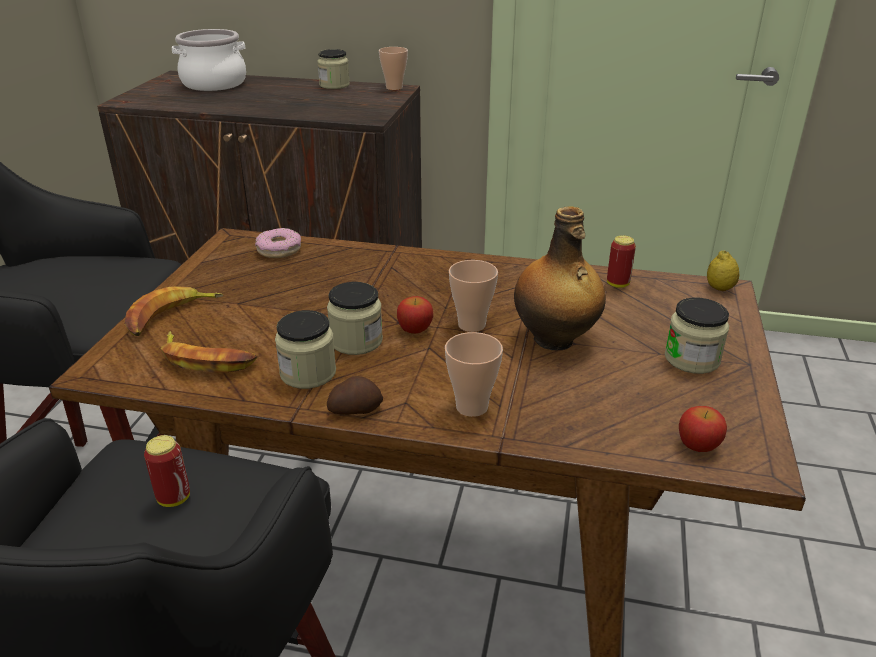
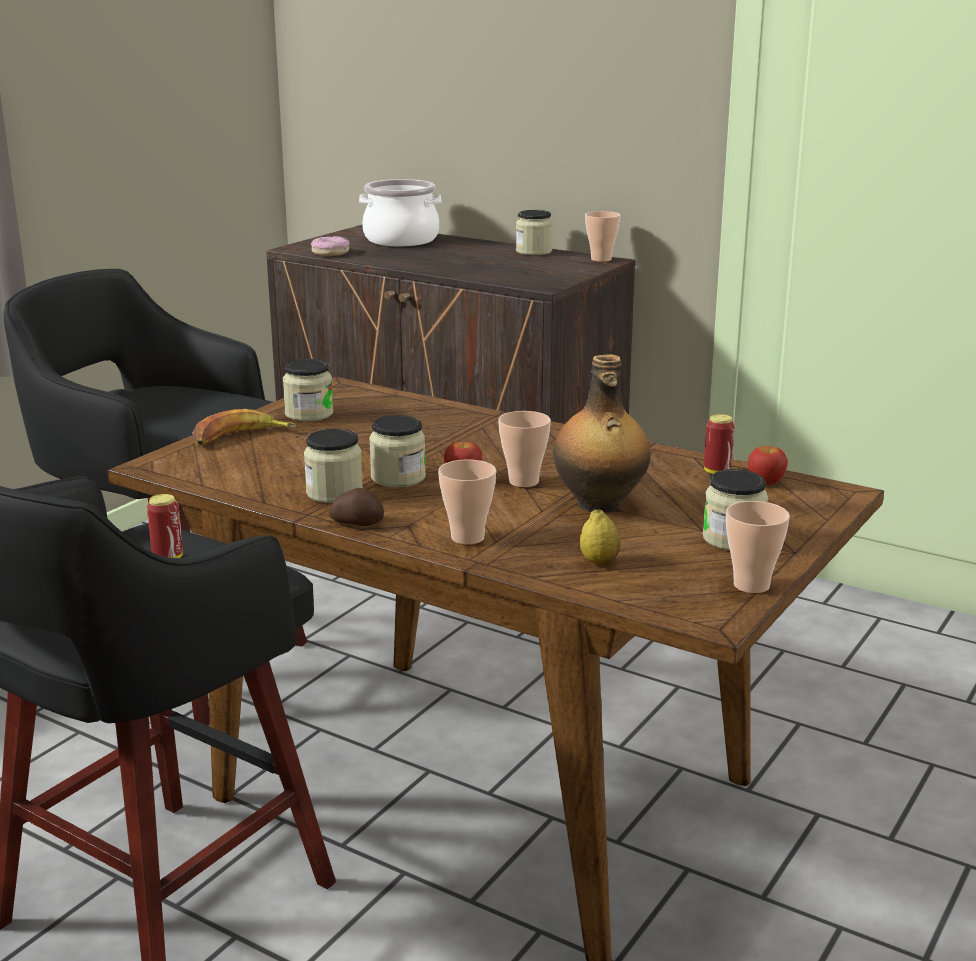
camera: 20 degrees right, 10 degrees down
banana [160,331,257,373] -> none
donut [255,228,301,258] -> donut moved to [311,236,350,256]
apple [679,406,727,452] -> apple moved to [748,446,788,485]
lemon [707,251,739,291] -> lemon moved to [580,510,620,565]
none -> jar [283,359,334,422]
none -> cup [726,501,790,593]

